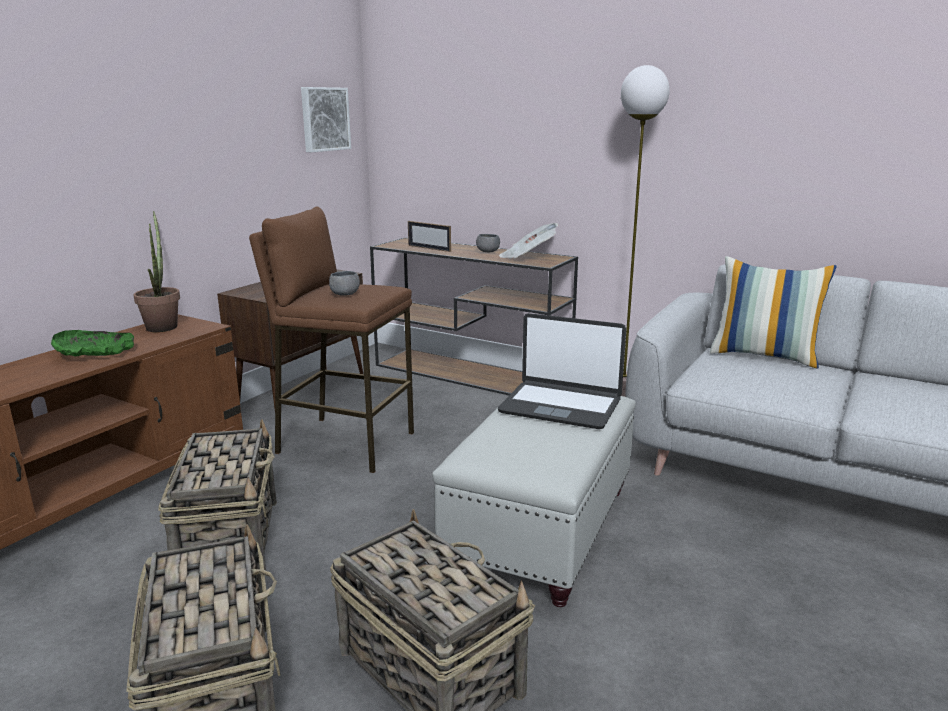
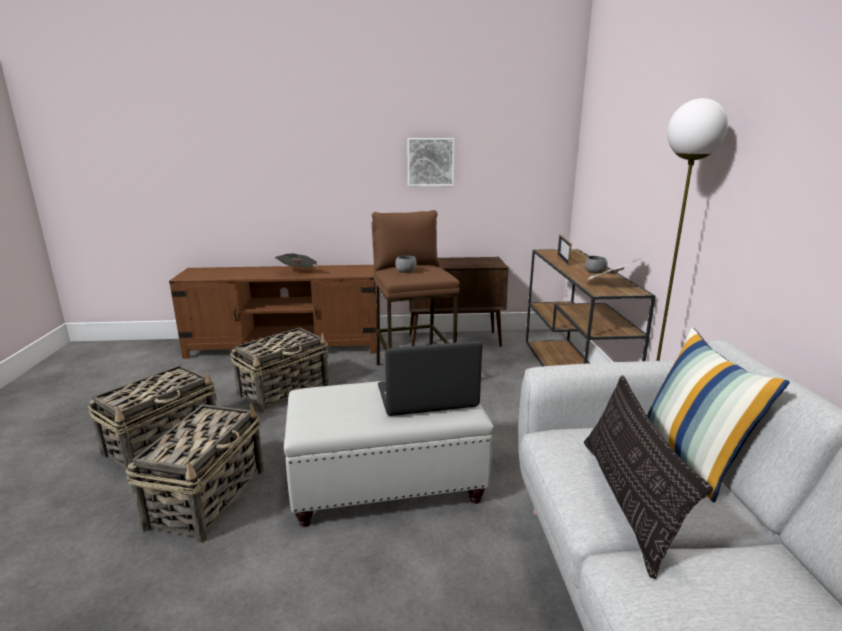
camera: 55 degrees right, 0 degrees up
green bowl [51,330,134,356] -> newspaper [275,253,317,268]
potted plant [133,211,180,332] -> none
picture [301,87,351,152] -> picture moved to [407,138,455,186]
laptop [498,313,626,429] -> laptop turned 90 degrees clockwise [378,341,482,416]
none -> pillow [584,375,713,579]

